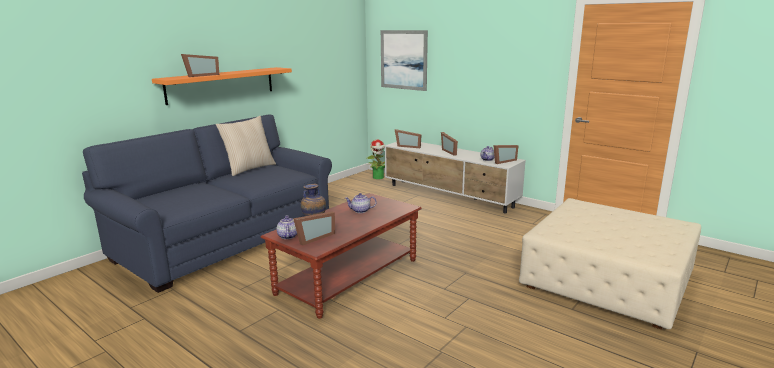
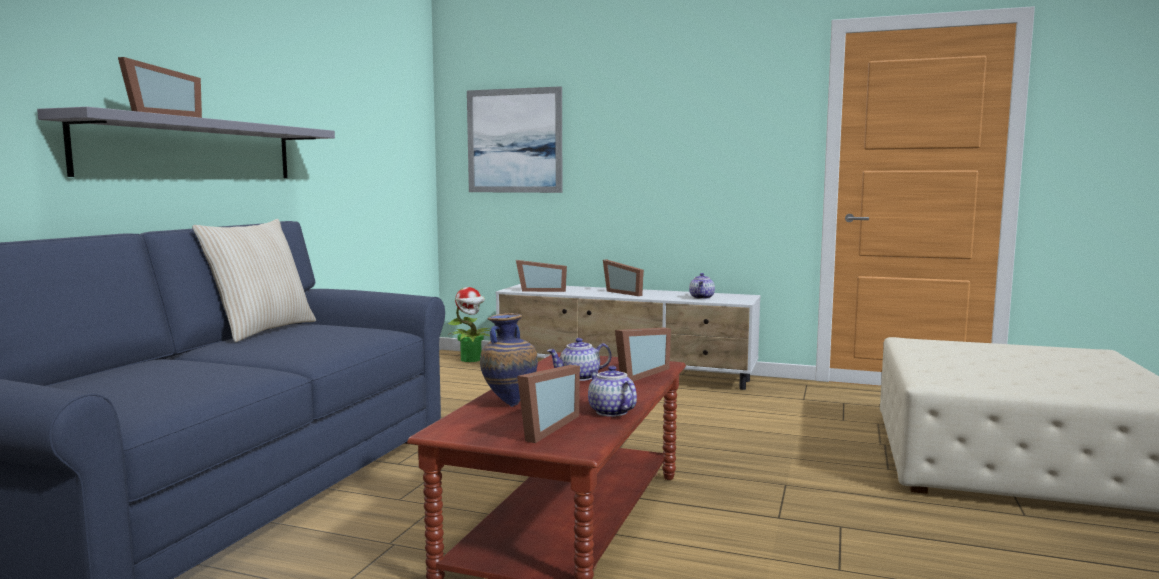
camera: 20 degrees left, 10 degrees down
orange shelf [152,67,292,105] -> grey shelf [37,107,335,178]
teapot [277,215,297,239] -> teapot moved to [588,366,637,417]
picture frame [493,145,519,164] -> picture frame moved to [615,328,671,382]

